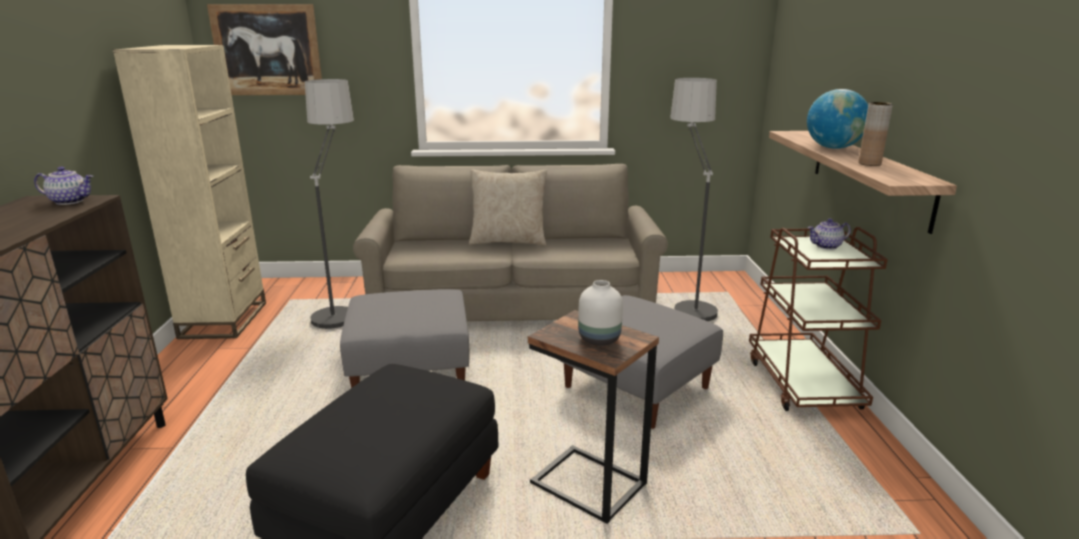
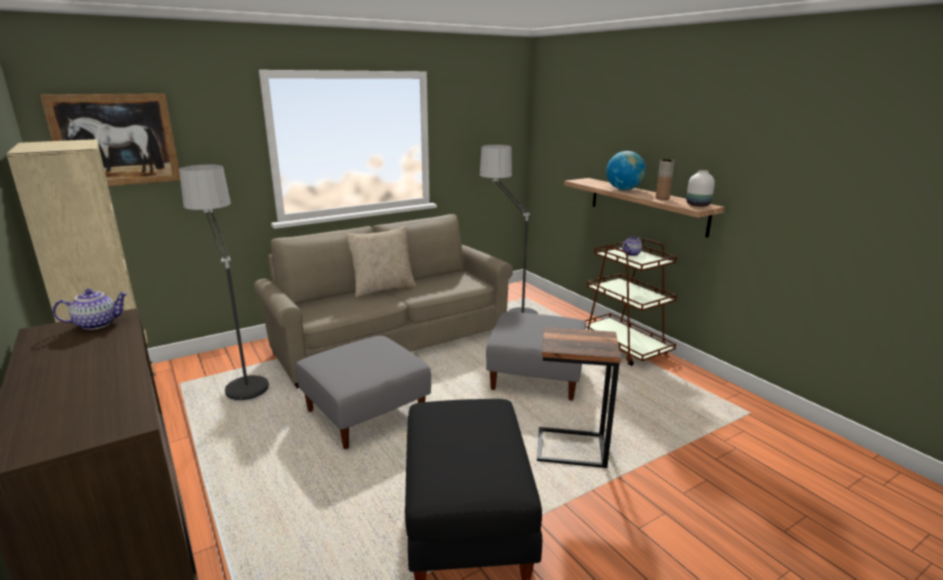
camera: 30 degrees left, 0 degrees up
white vase [578,280,623,346] -> white vase moved to [686,170,715,207]

